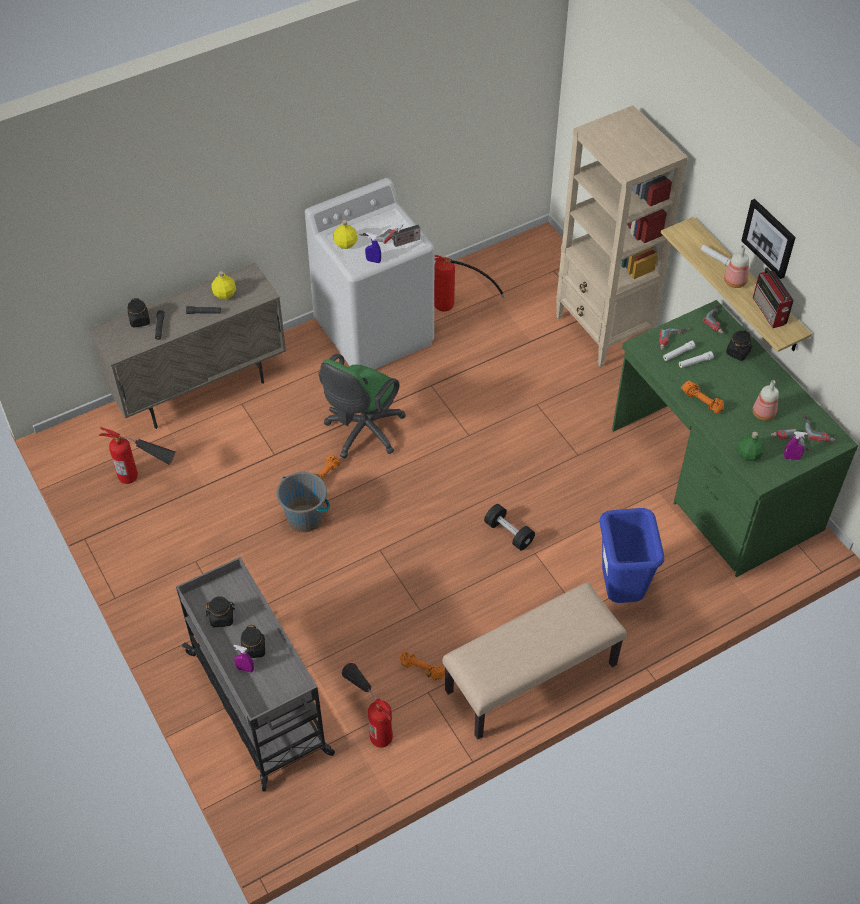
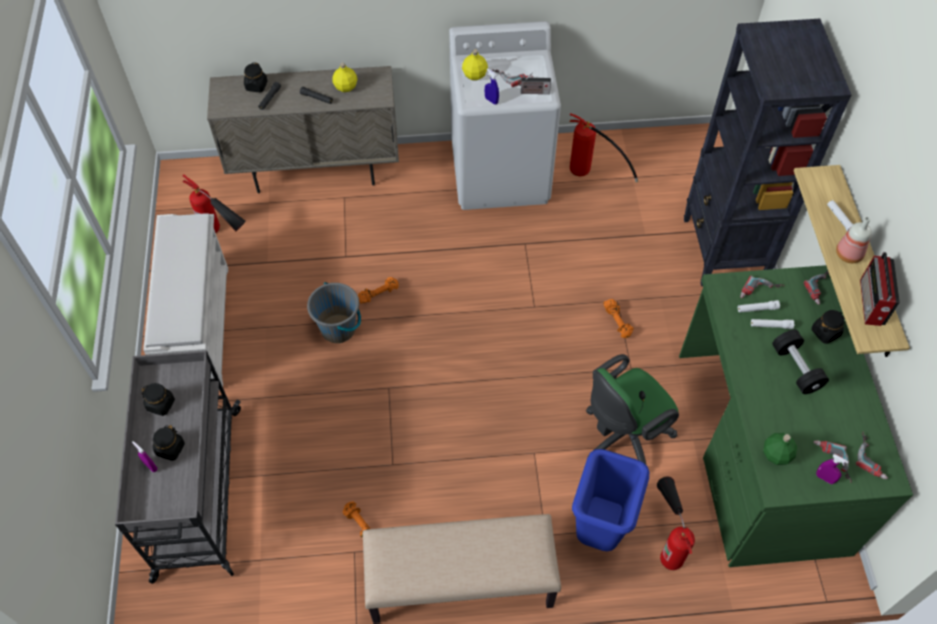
camera: 25 degrees right, 5 degrees up
green office chair [318,354,406,458] -> green office chair moved to [586,354,679,466]
fire extinguisher [342,663,393,748] -> fire extinguisher moved to [657,477,695,570]
black dumbbell [484,504,535,550] -> black dumbbell moved to [772,329,829,394]
beige bookcase [556,105,688,367] -> black bookcase [684,19,851,286]
orange dumbbell [681,380,724,414] -> orange dumbbell moved to [603,299,634,338]
picture [741,199,796,279] -> none
bottle [753,380,779,421] -> none
none -> white shoe rack [143,213,228,387]

